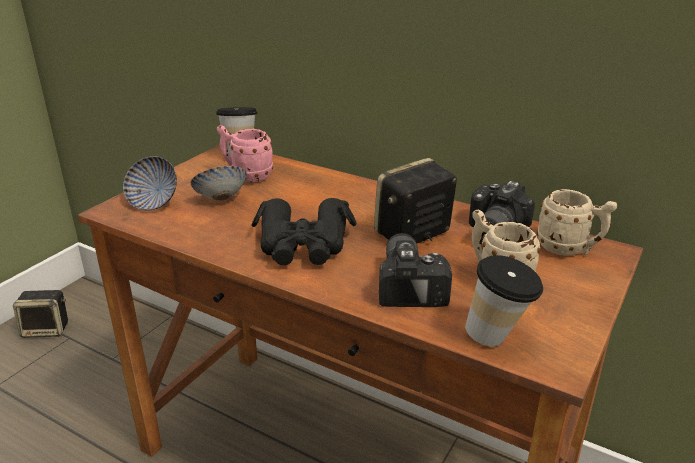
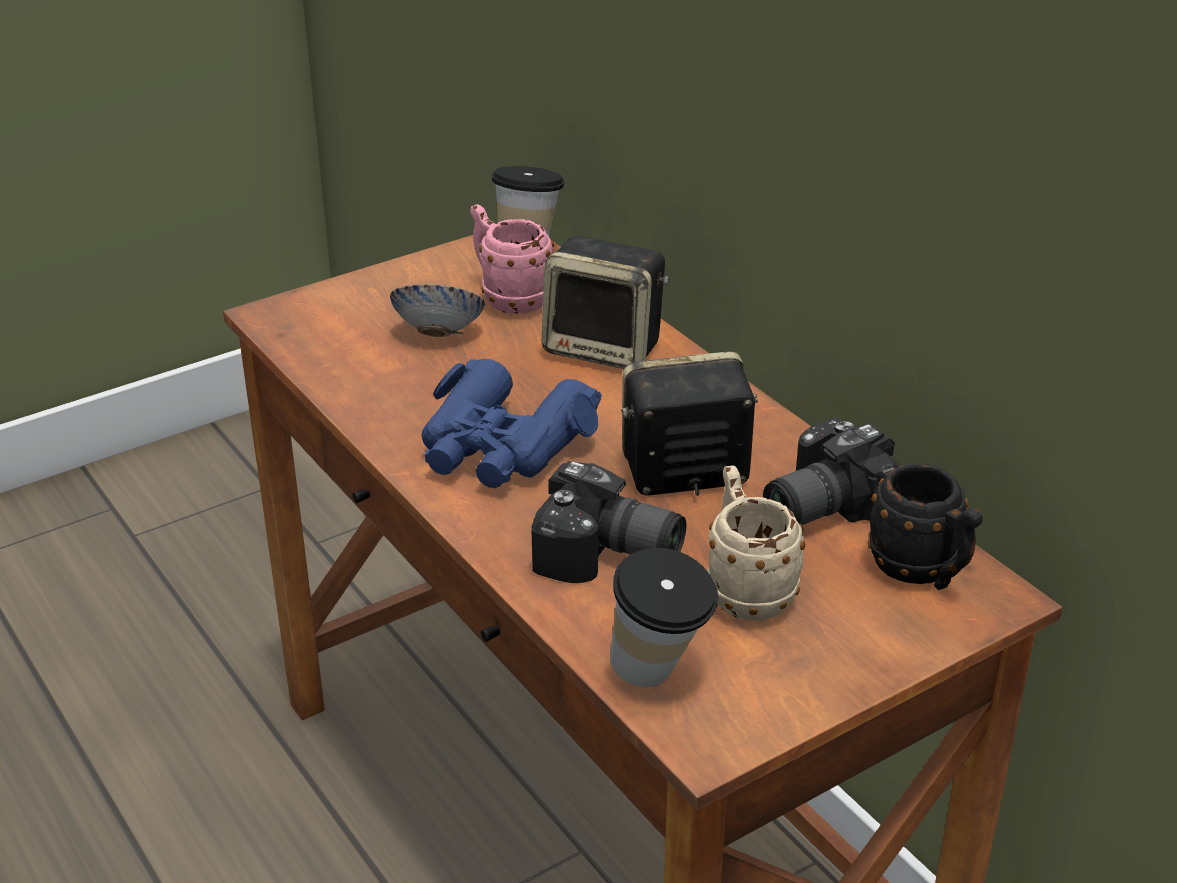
camera: 25 degrees right, 5 degrees up
speaker [13,290,68,338] -> speaker moved to [542,236,670,369]
bowl [123,156,177,210] -> none
black binoculars [251,198,357,265] -> blue binoculars [422,359,602,488]
camera [379,233,452,307] -> camera turned 90 degrees clockwise [531,461,686,583]
beige mug [537,189,617,255] -> black mug [868,463,983,590]

